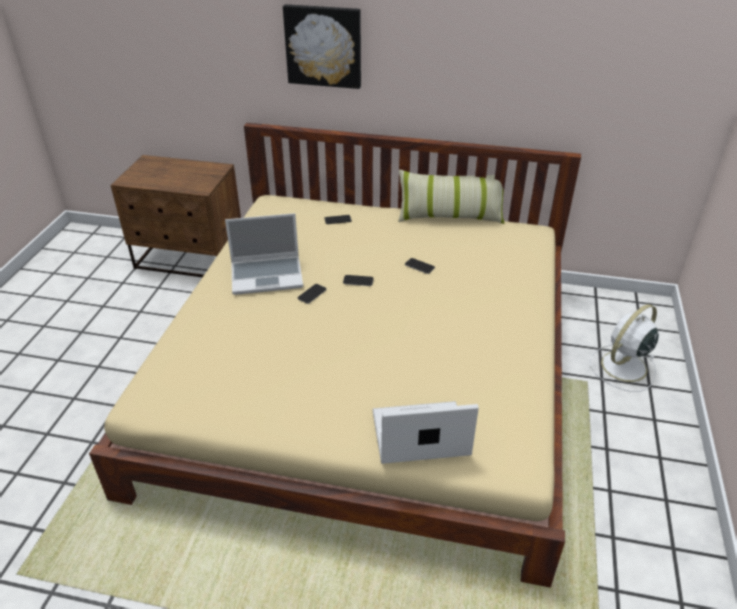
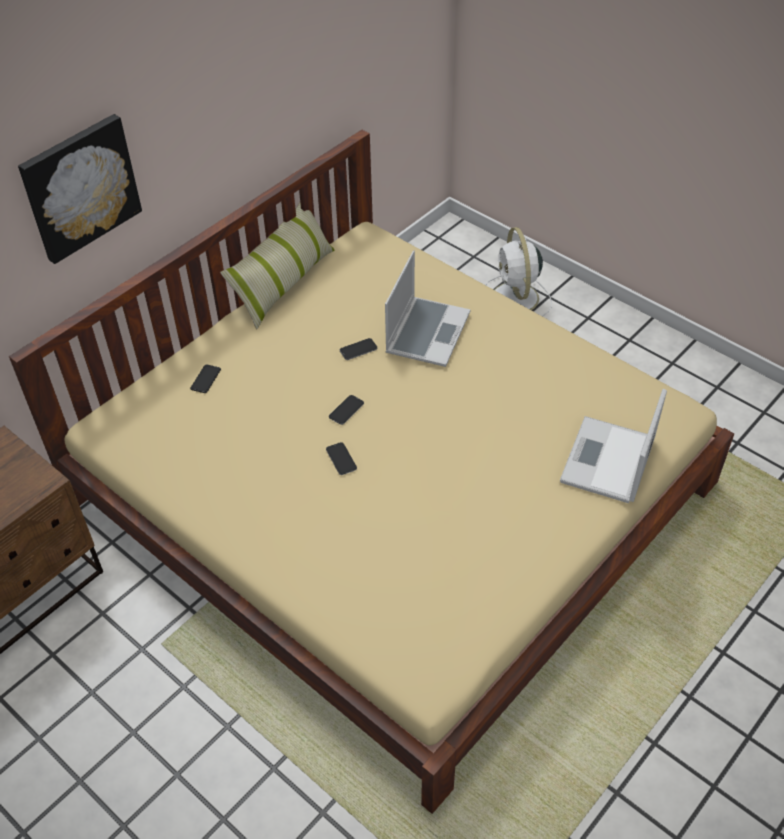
camera: 60 degrees left, 10 degrees up
laptop [225,213,303,295] -> laptop moved to [385,250,470,367]

